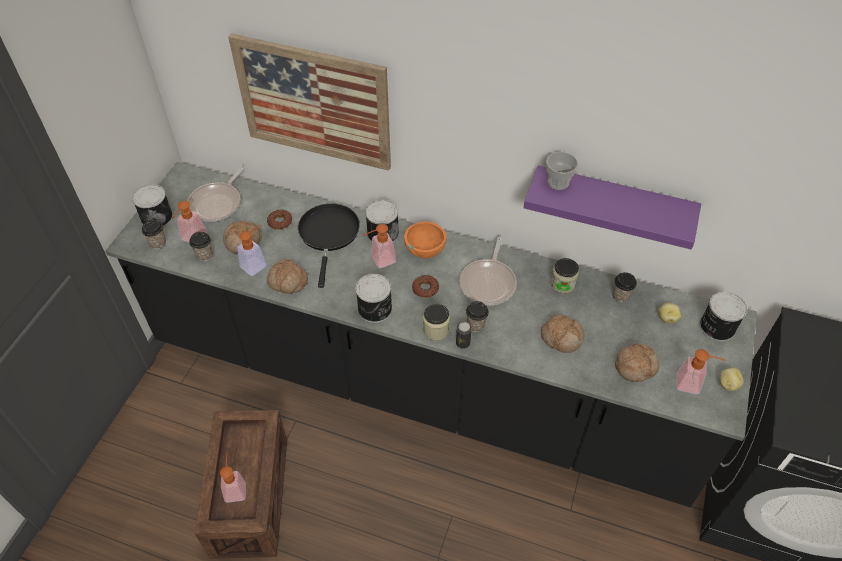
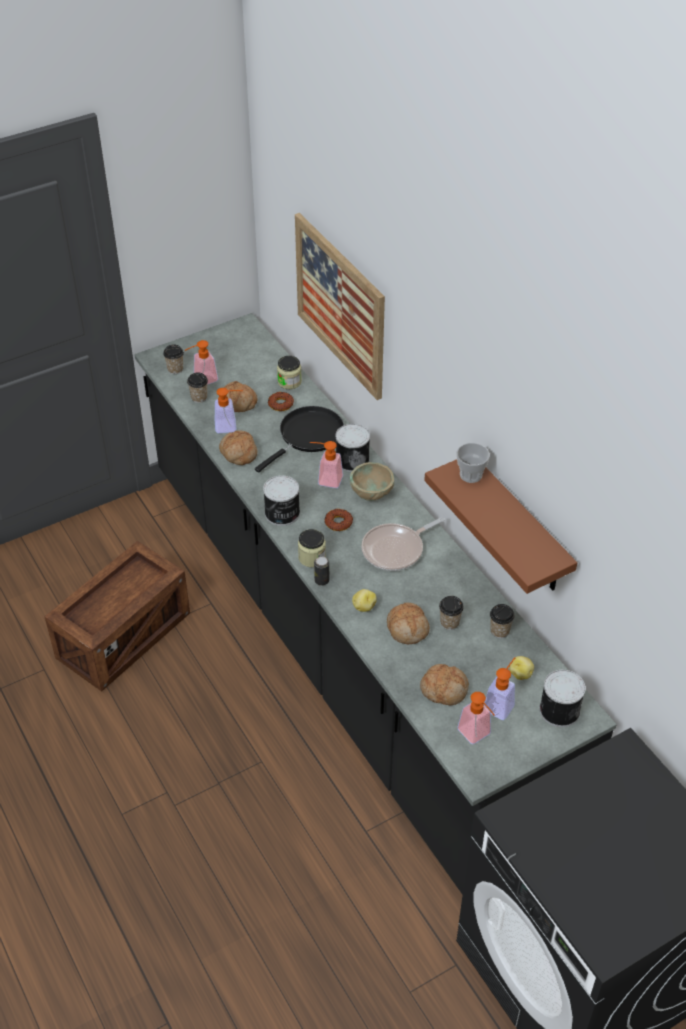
camera: 40 degrees right, 5 degrees down
can [132,184,173,227] -> none
frying pan [188,165,246,222] -> none
soap dispenser [220,453,246,503] -> soap dispenser moved to [484,657,515,720]
orange bowl [404,221,447,259] -> beige bowl [350,462,394,501]
cup [466,301,489,332] -> cup moved to [439,596,464,630]
purple shelf [524,165,701,249] -> brown shelf [424,459,577,594]
jar [550,258,579,293] -> jar moved to [277,356,302,389]
potato [720,368,744,391] -> potato moved to [352,589,377,612]

